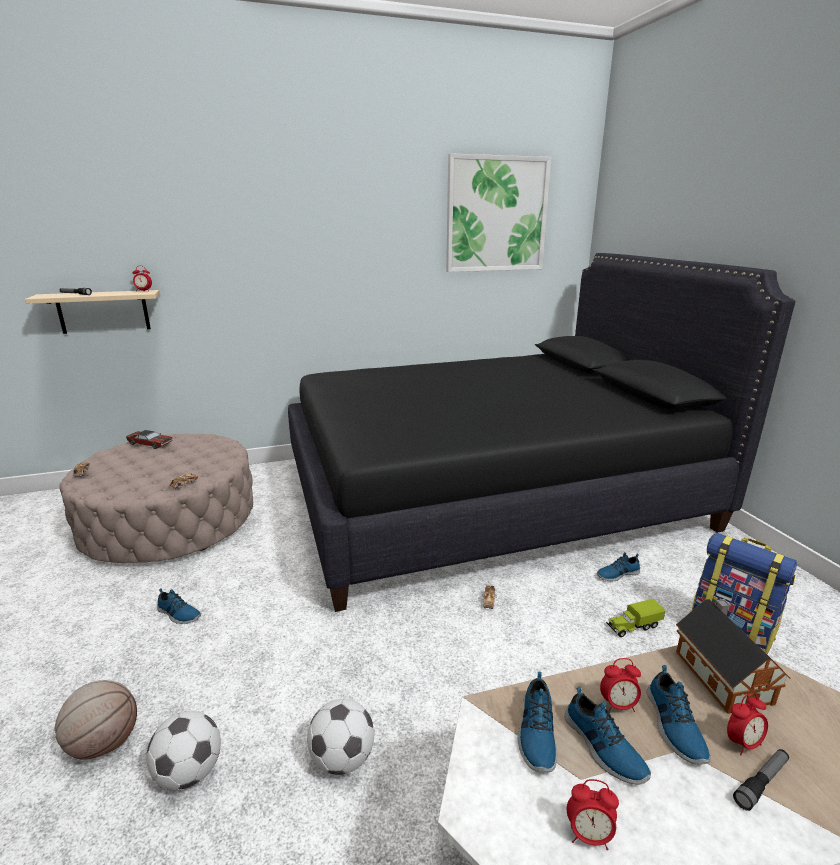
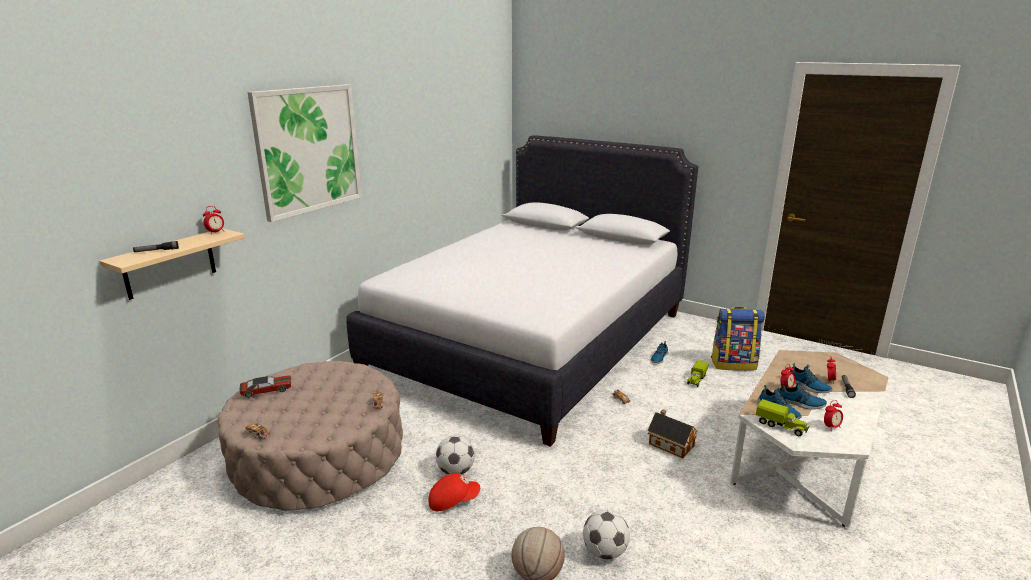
camera: 40 degrees left, 0 degrees up
shoe [157,588,201,624] -> red cap [429,473,480,511]
black bed [288,253,796,612] -> white bed [347,135,698,447]
football [307,699,374,775] -> football moved to [436,435,475,475]
picture [446,153,551,272] -> picture moved to [247,84,362,222]
toy house [676,599,790,714] -> toy house moved to [648,409,697,459]
none -> toy truck [756,399,810,436]

